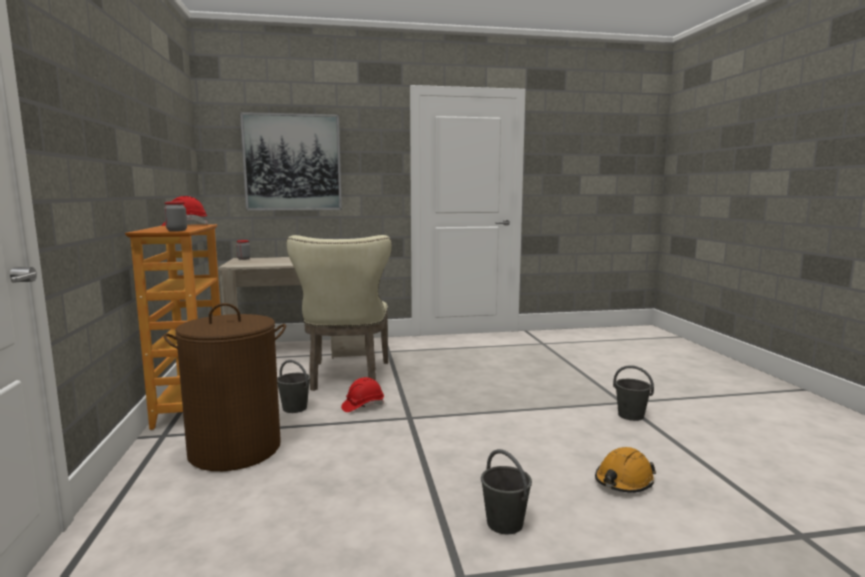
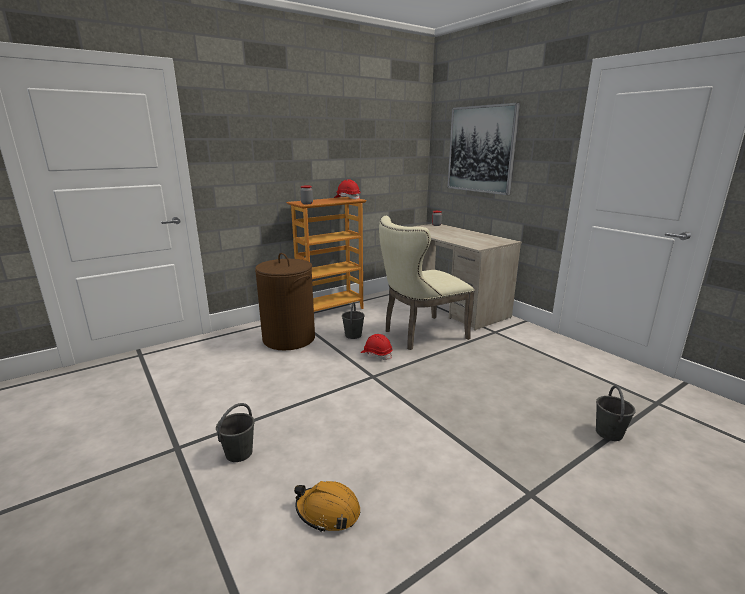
camera: 65 degrees right, 10 degrees up
grey bucket [613,365,654,421] -> grey bucket moved to [596,385,636,441]

